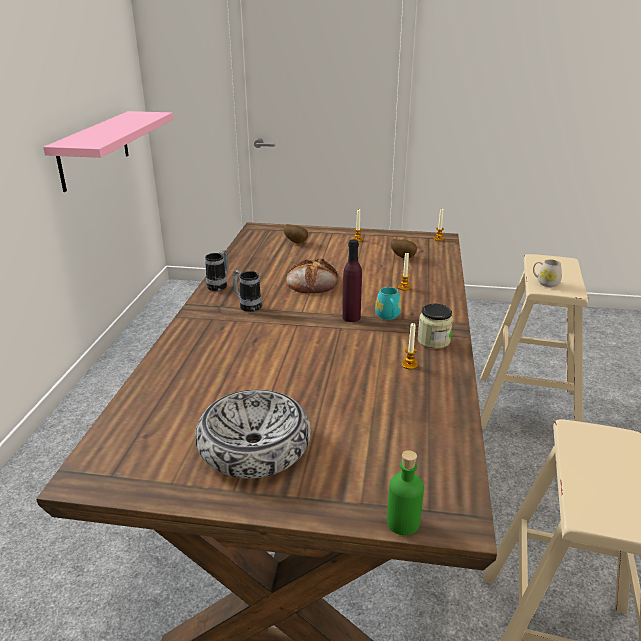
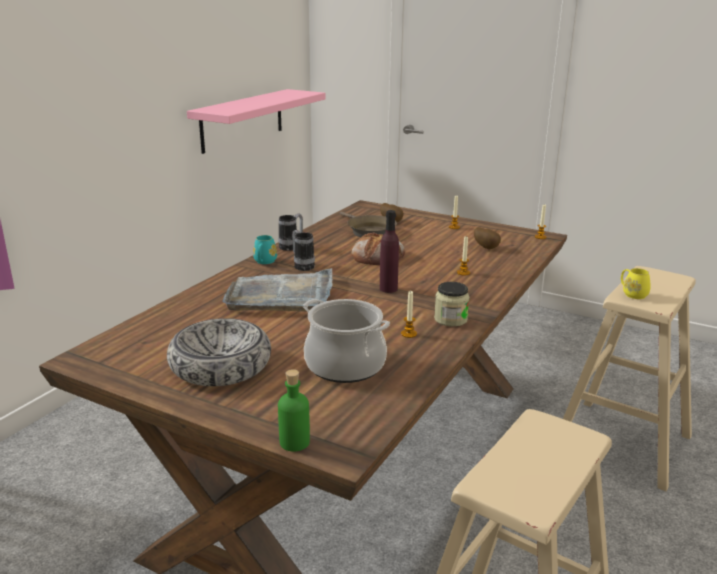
camera: 20 degrees right, 5 degrees down
turquoise mug [375,287,401,320] -> turquoise mug moved to [253,235,277,264]
white mug [533,259,562,287] -> yellow mug [621,268,651,299]
none -> grey tray [222,268,332,312]
none -> cooking pot [303,299,390,383]
none -> brown frying pan [340,212,397,237]

